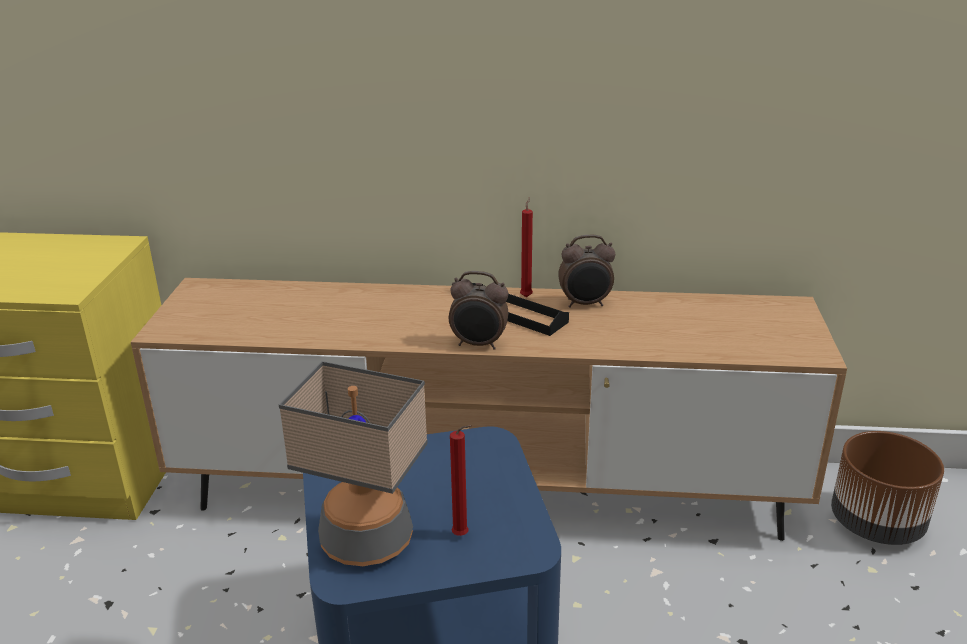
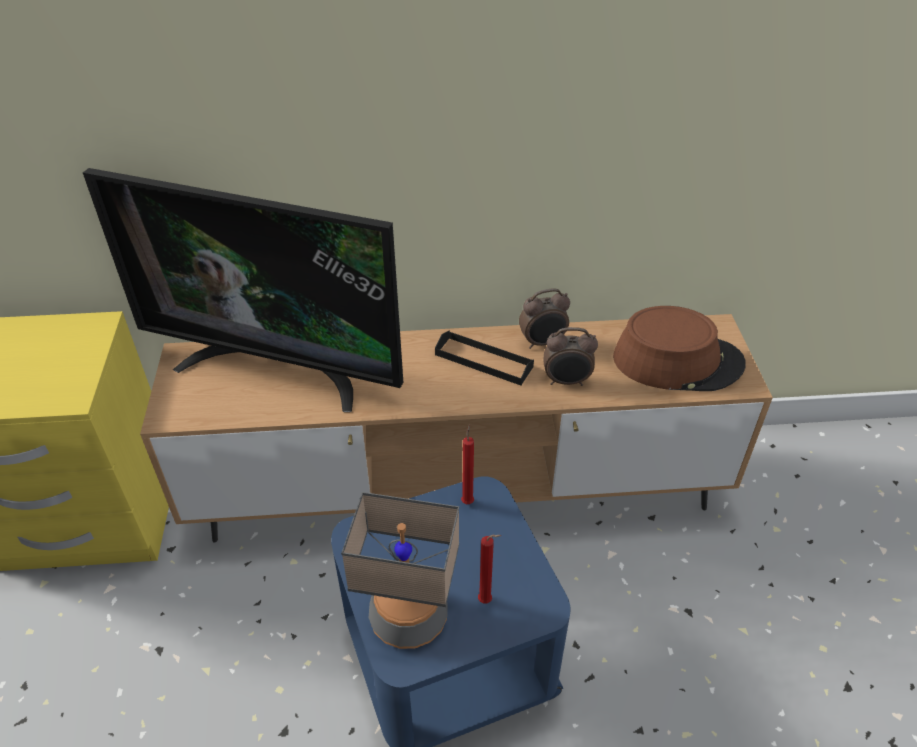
camera: 10 degrees left, 15 degrees up
alarm clock [449,271,509,350] -> alarm clock moved to [543,327,598,386]
red candle [520,197,533,297] -> red candle moved to [461,425,474,504]
brown planter [831,431,944,545] -> none
none -> television [83,168,403,412]
none -> brown hat [613,306,746,391]

